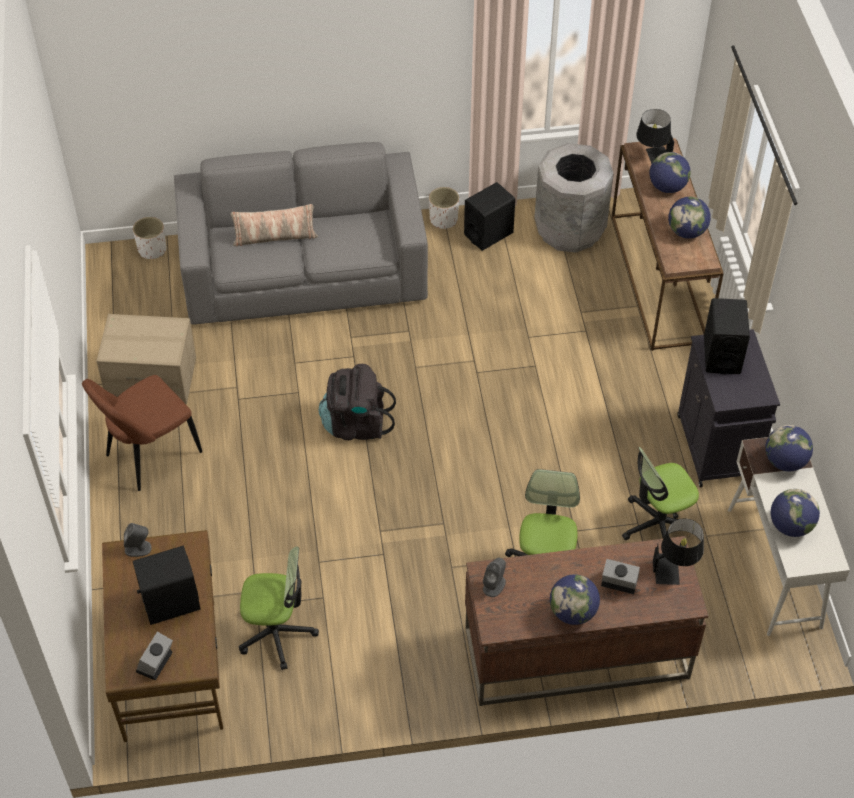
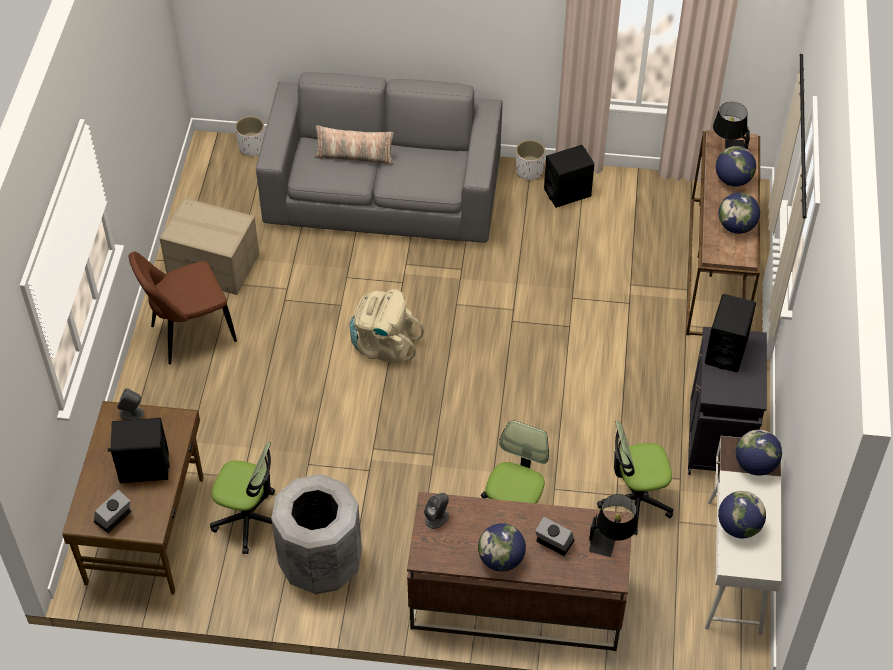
camera: 15 degrees right, 0 degrees up
black backpack [318,364,396,440] -> beige backpack [349,289,424,364]
grey trash can [534,143,614,253] -> grey trash can moved to [271,474,362,594]

